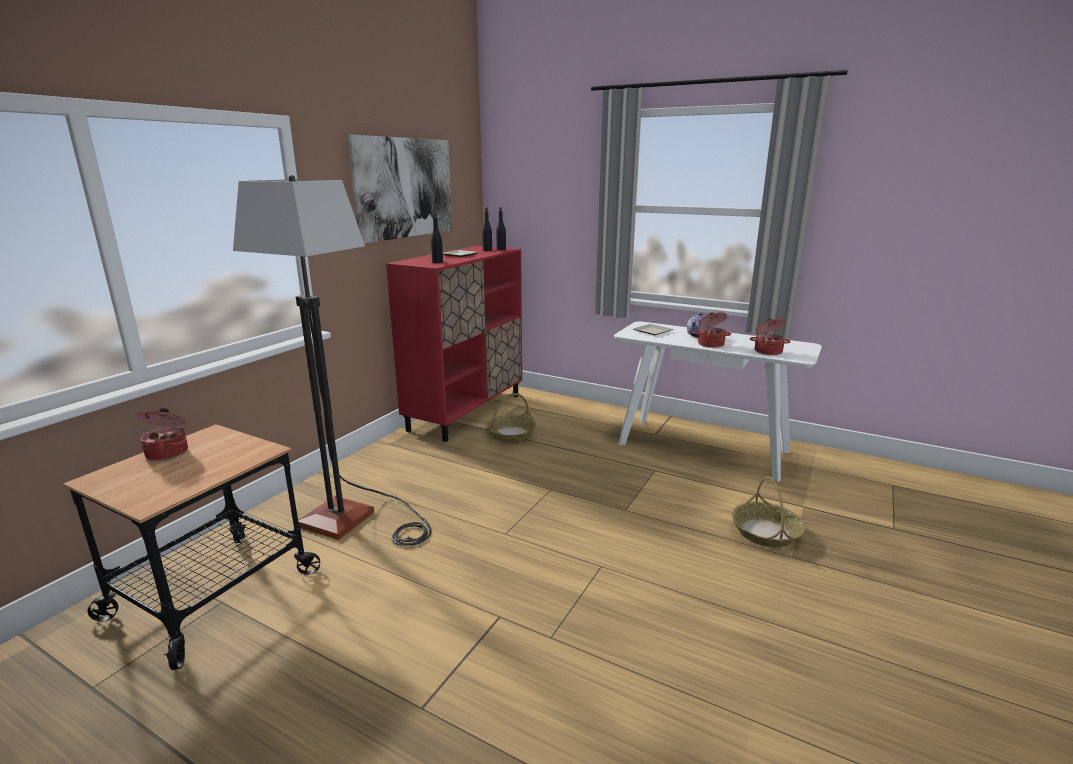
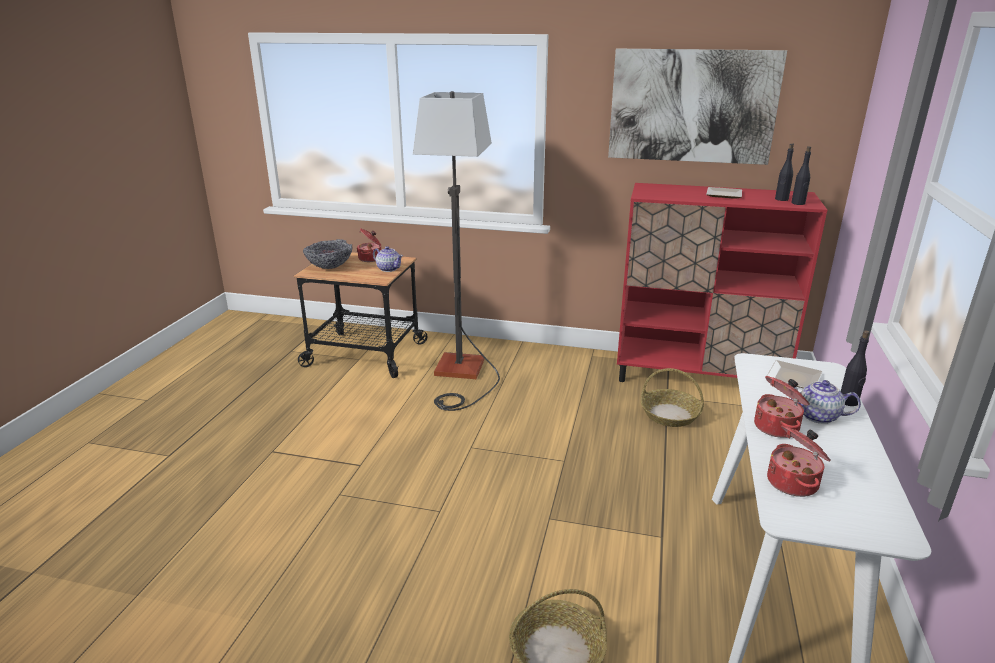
camera: 75 degrees right, 5 degrees up
black bottle [431,214,443,263] -> black bottle moved to [841,330,870,406]
none -> bowl [303,239,352,269]
none -> teapot [373,246,403,272]

